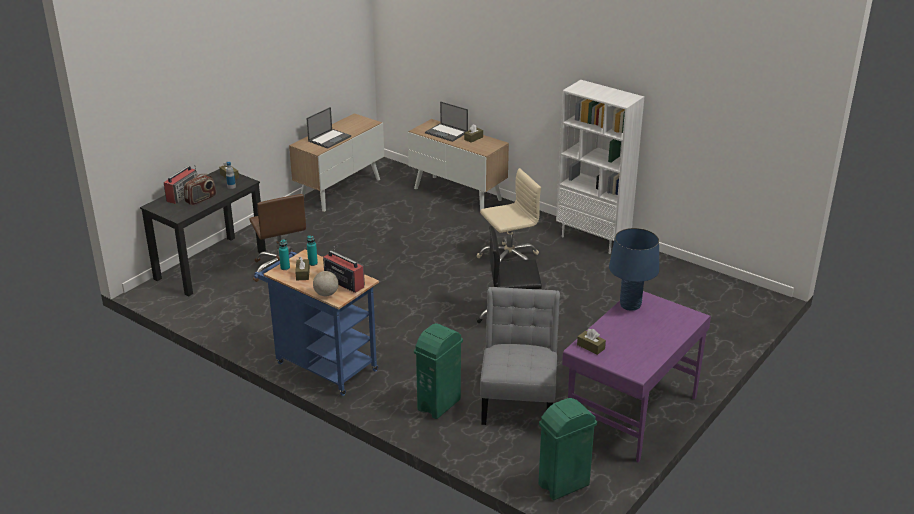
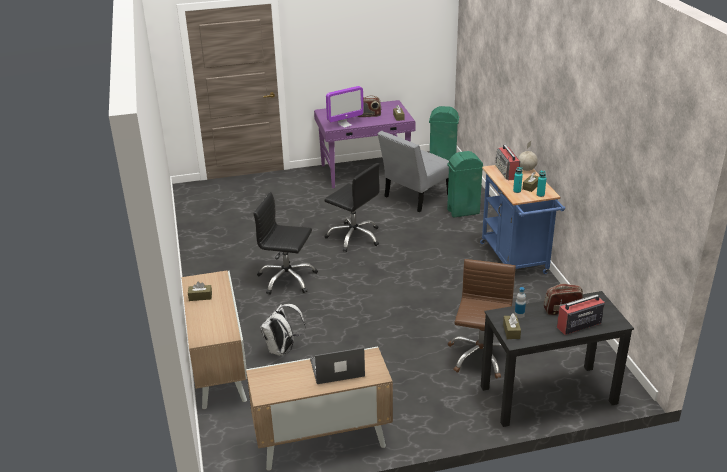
camera: 140 degrees left, 0 degrees up
laptop [425,101,468,142] -> none
beige office chair [477,168,541,262] -> black office chair [253,192,318,295]
white bookcase [556,80,644,254] -> none
blue table lamp [609,228,659,311] -> monitor [326,86,364,128]
none -> white backpack [260,304,306,356]
none -> radio [358,95,381,117]

